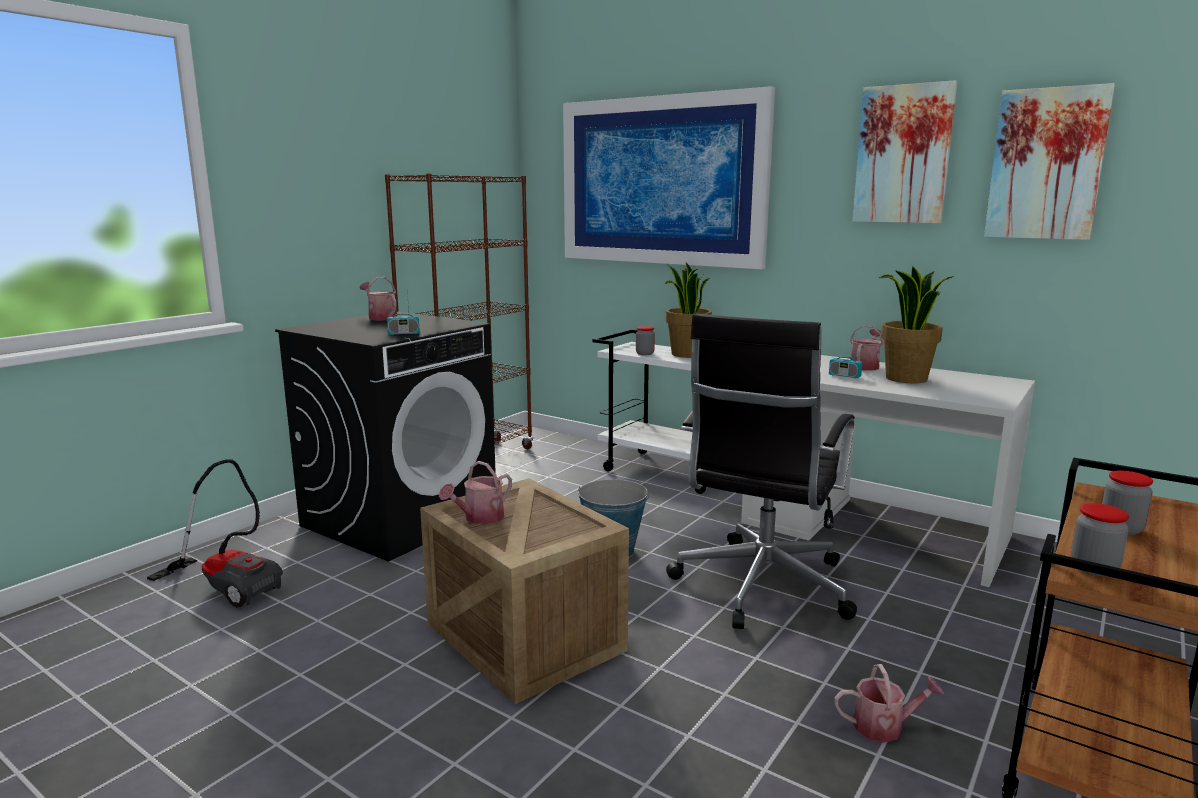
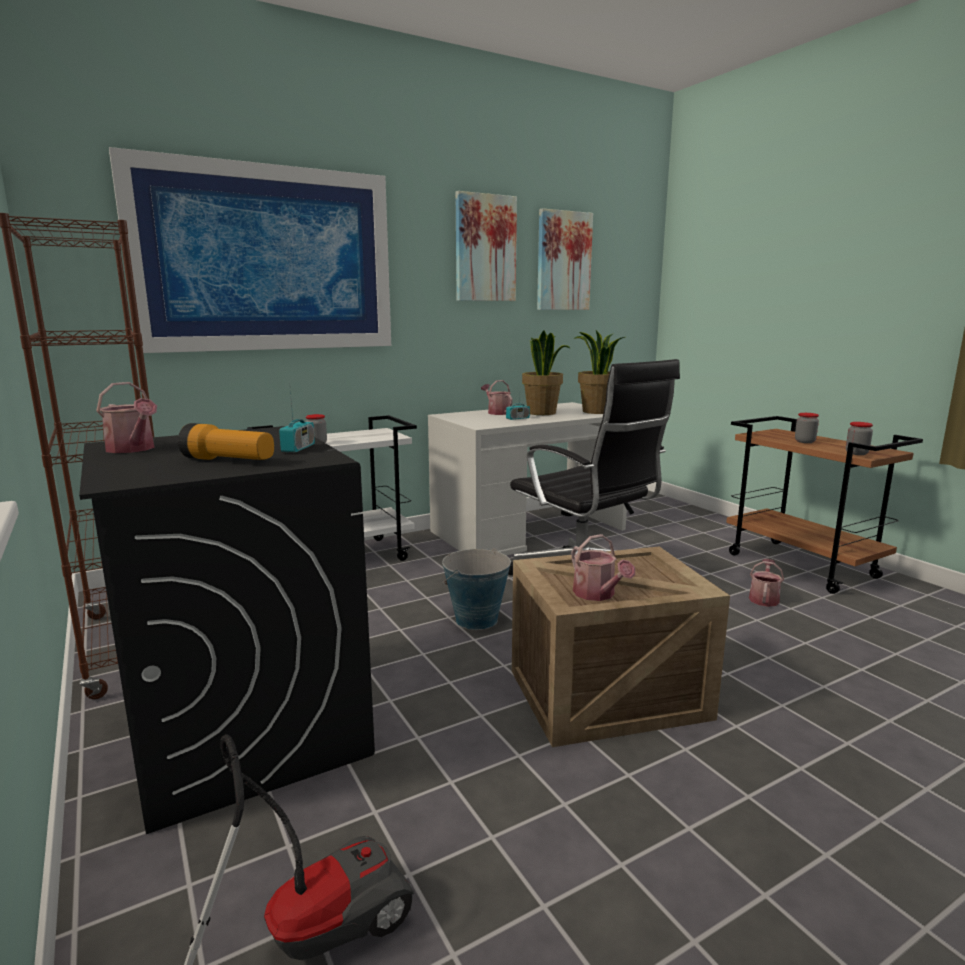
camera: 65 degrees left, 0 degrees up
watering can [360,277,398,320] -> watering can turned 120 degrees counterclockwise [96,382,157,453]
potted plant [665,263,712,358] -> potted plant moved to [575,330,625,414]
none -> flashlight [178,423,274,460]

